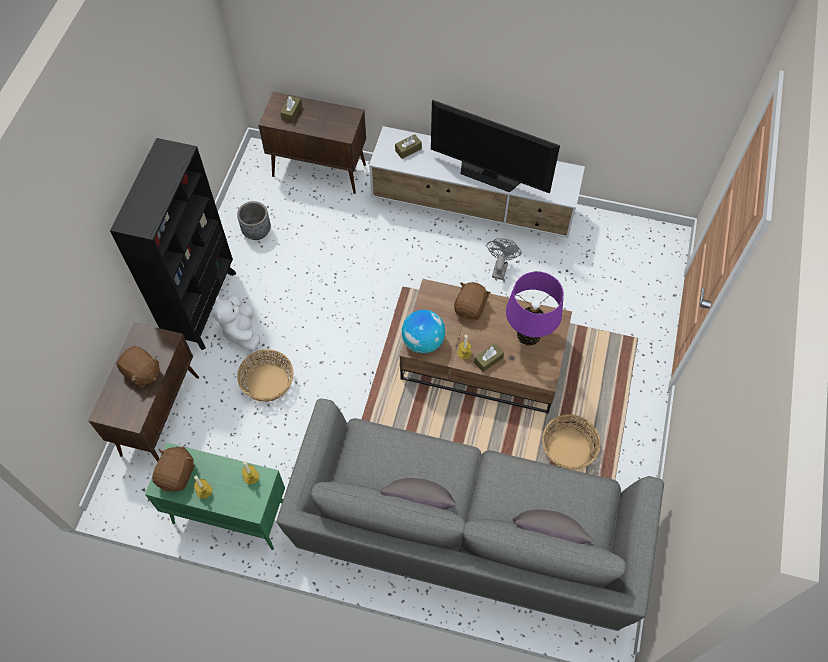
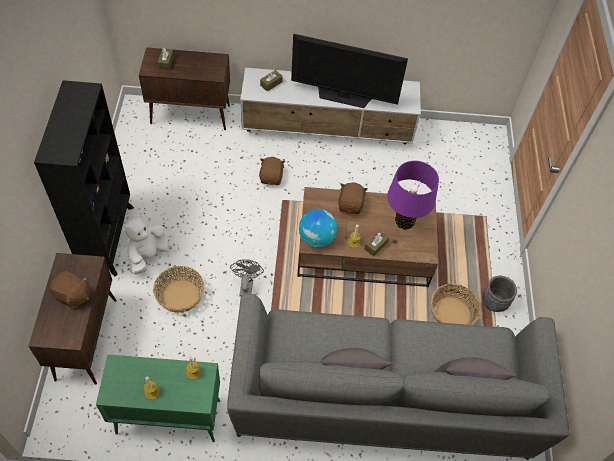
camera: 15 degrees left, 5 degrees down
brown plush toy [152,446,195,491] -> brown plush toy moved to [259,157,285,185]
white plush toy [212,295,260,351] -> white plush toy turned 60 degrees clockwise [122,215,169,275]
grey planter [237,201,271,240] -> grey planter moved to [482,276,517,312]
grey fan [487,238,521,280] -> grey fan moved to [230,259,264,297]

